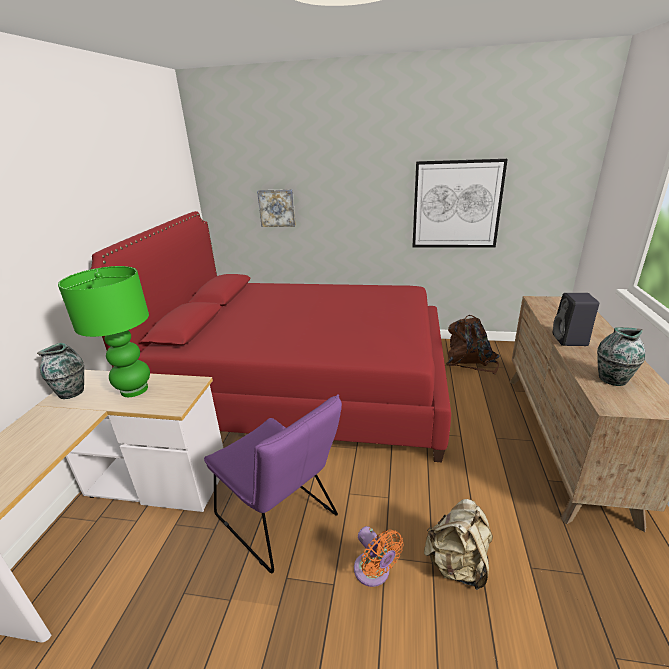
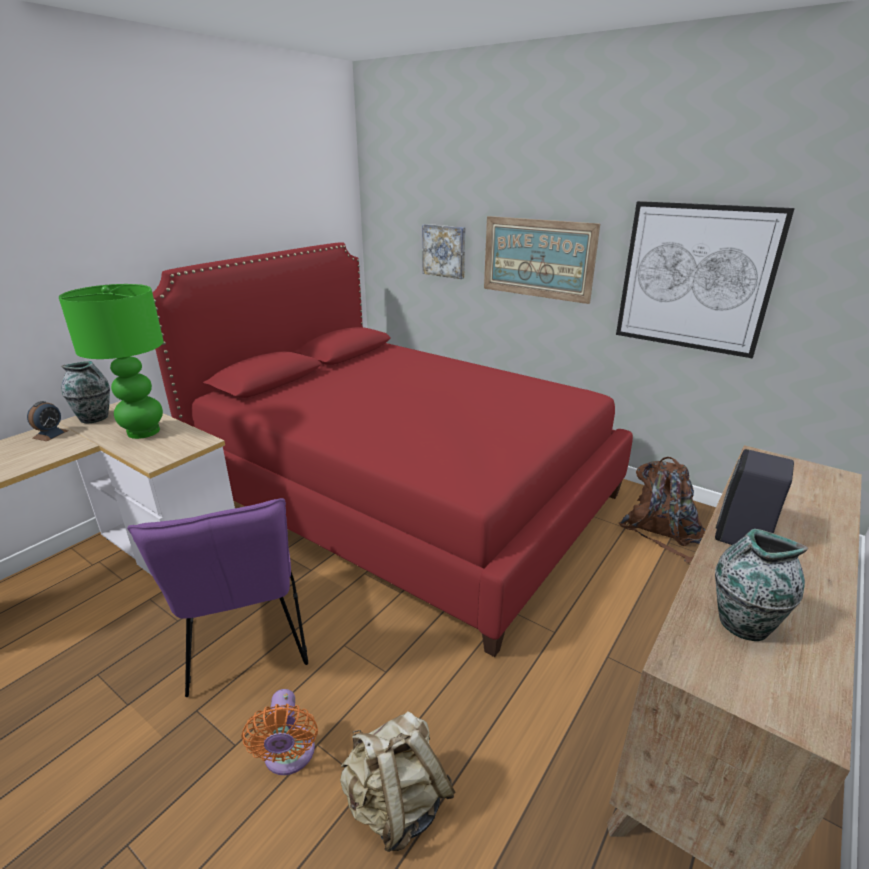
camera: 25 degrees right, 0 degrees up
none -> alarm clock [27,401,69,441]
none -> picture [484,216,600,304]

